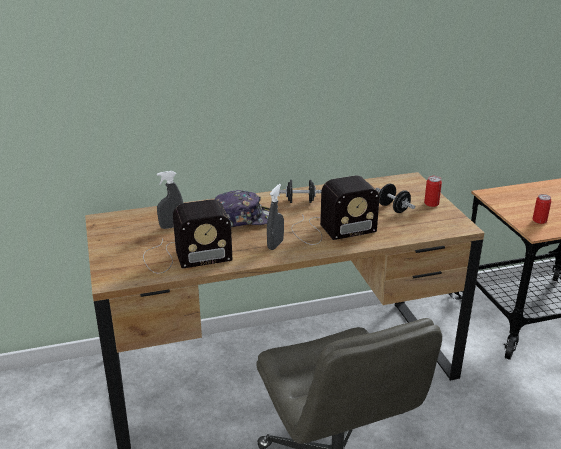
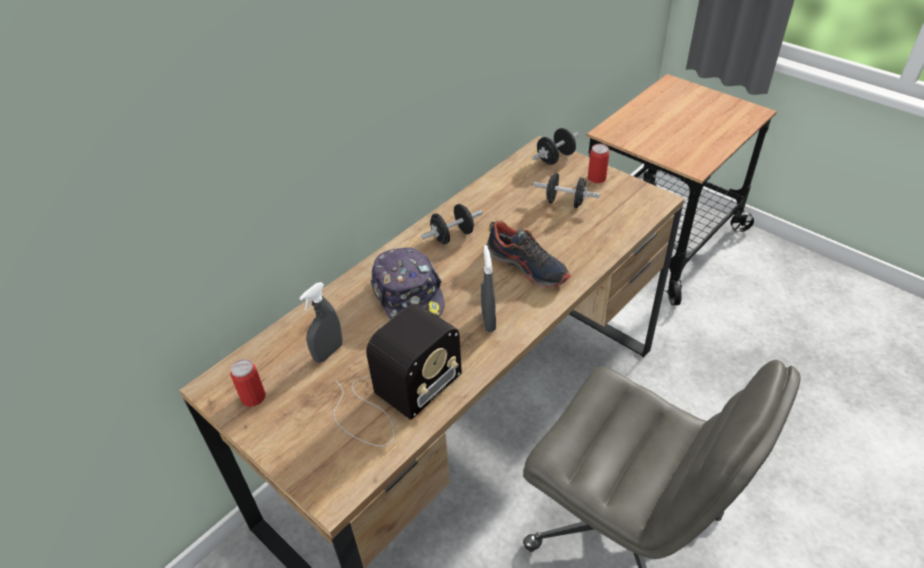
camera: 30 degrees left, 15 degrees up
cap [214,190,270,227] -> cap turned 105 degrees clockwise [371,247,444,319]
radio [291,175,379,245] -> shoe [487,221,571,288]
can [533,194,551,224] -> can moved to [230,359,266,407]
none -> black dumbbell [532,128,579,165]

